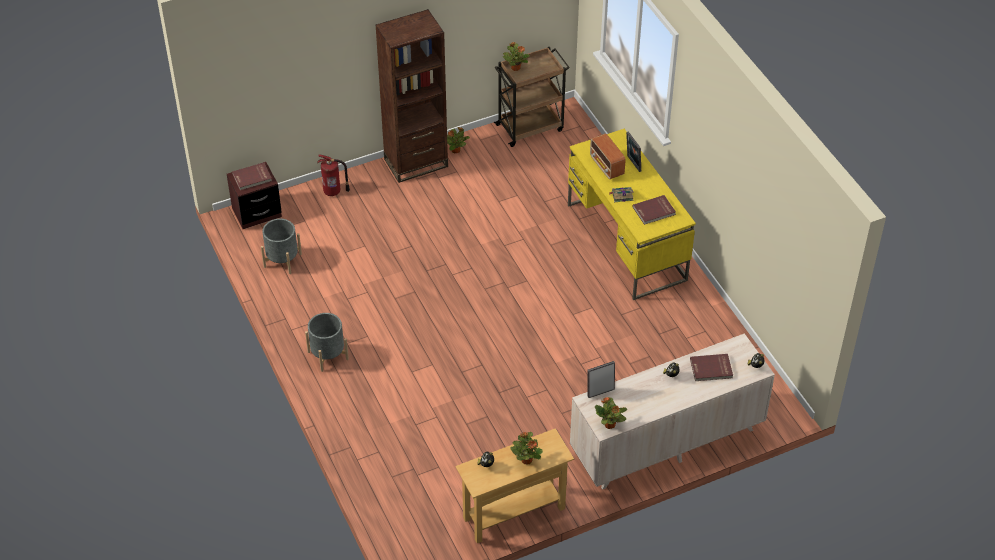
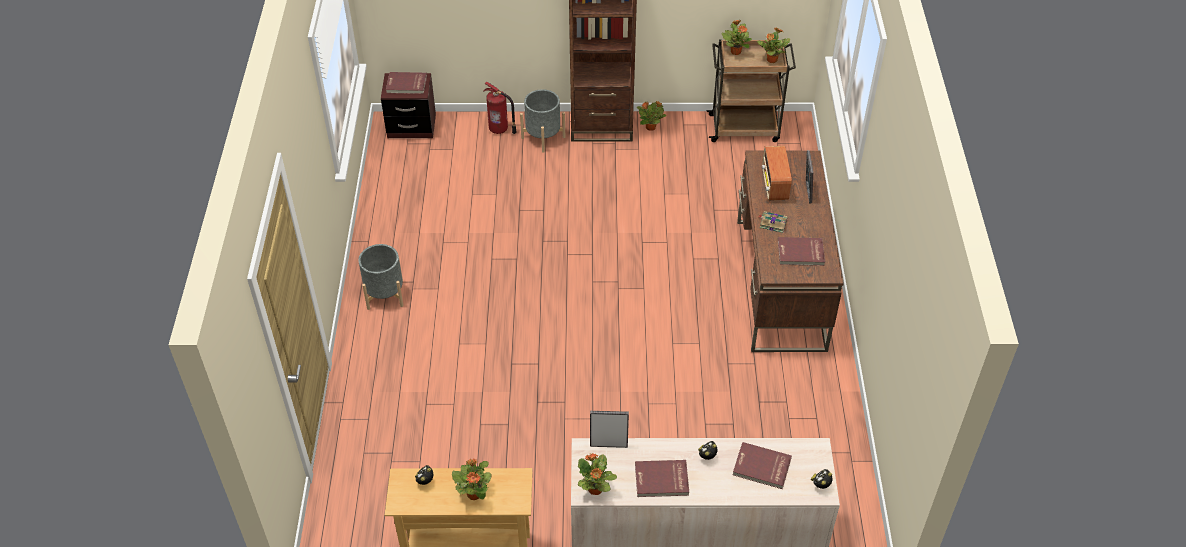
camera: 25 degrees right, 0 degrees up
grey planter [261,219,302,274] -> grey planter moved to [520,89,565,153]
yellow desk [568,129,696,300] -> brown desk [737,151,844,352]
none -> red book [635,460,689,497]
none -> potted plant [757,28,790,63]

